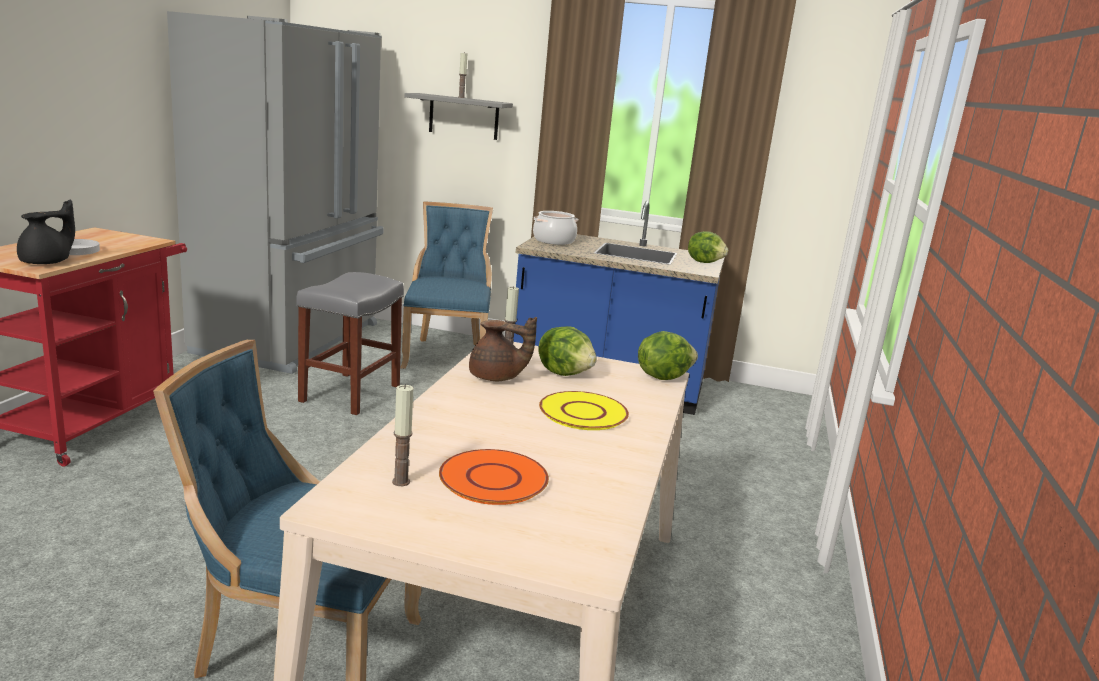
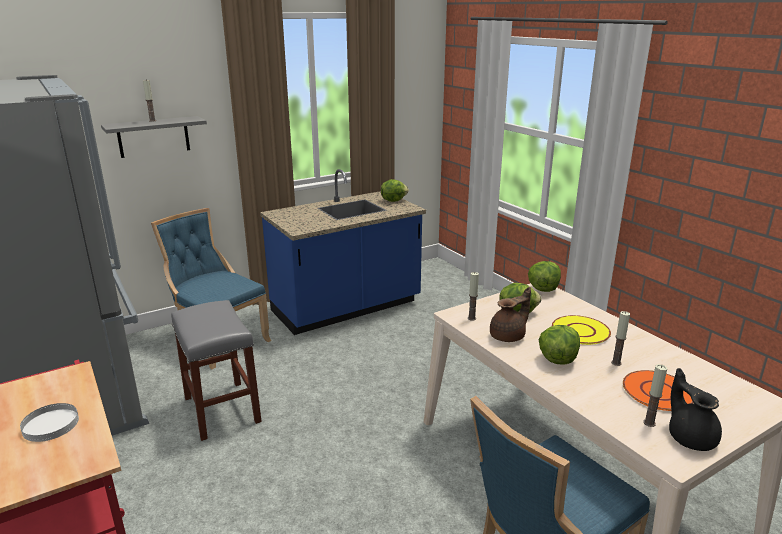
camera: 45 degrees left, 5 degrees up
black teapot [17,199,75,264] -> black teapot moved to [669,368,722,451]
cooking pot [533,211,578,245] -> none
none -> lettuce [539,325,580,365]
none -> candle [611,311,630,366]

